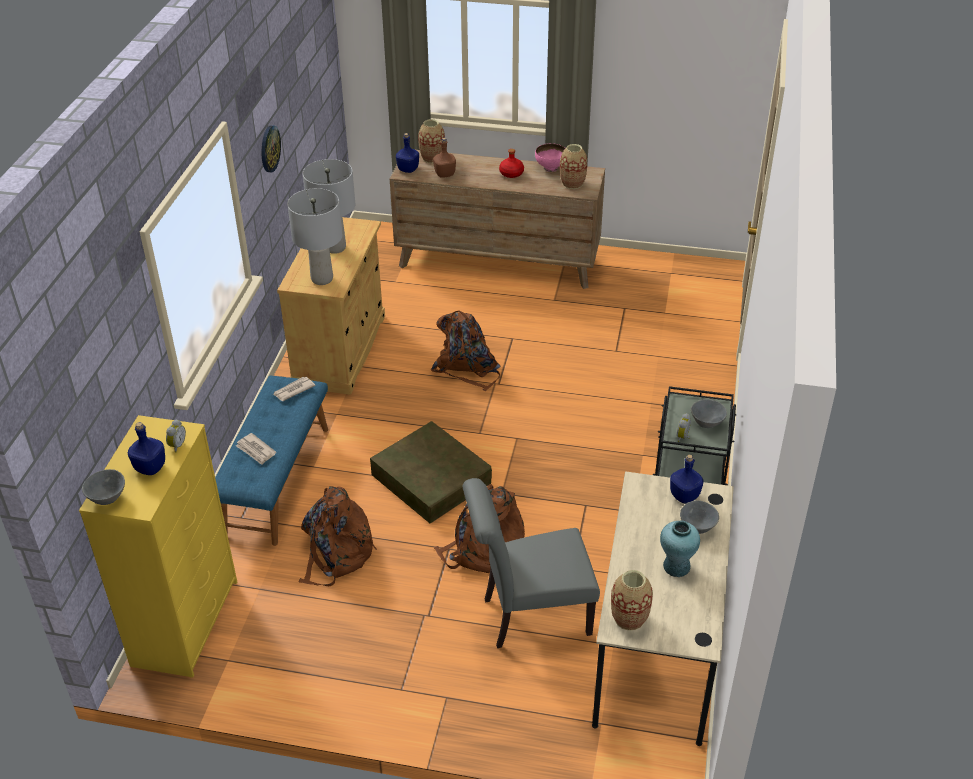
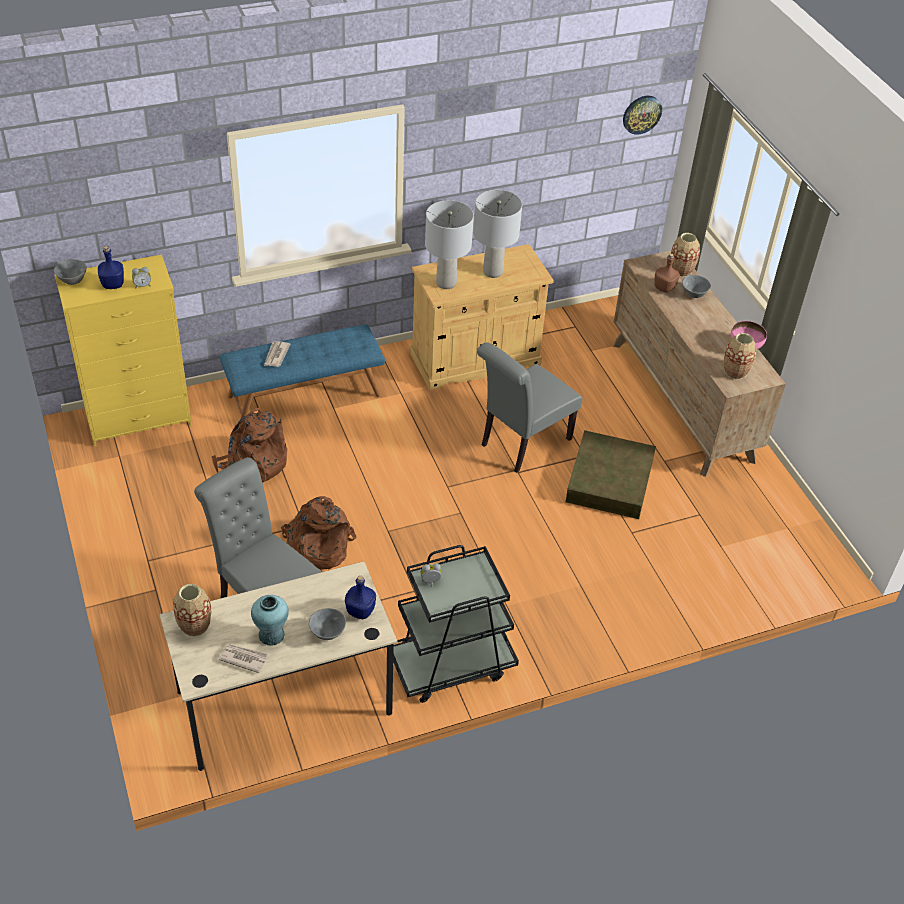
camera: 55 degrees right, 5 degrees up
wall clock [262,125,281,173] -> wall clock moved to [623,96,662,135]
newspaper [273,377,315,401] -> newspaper moved to [219,644,268,673]
brown storage box [370,421,492,523] -> brown storage box moved to [565,430,656,519]
blue bottle [396,133,419,173] -> none
brown backpack [431,310,501,391] -> grey chair [477,342,583,473]
red bottle [499,149,524,178] -> none
grey bowl [691,399,727,428] -> grey bowl moved to [682,275,711,298]

